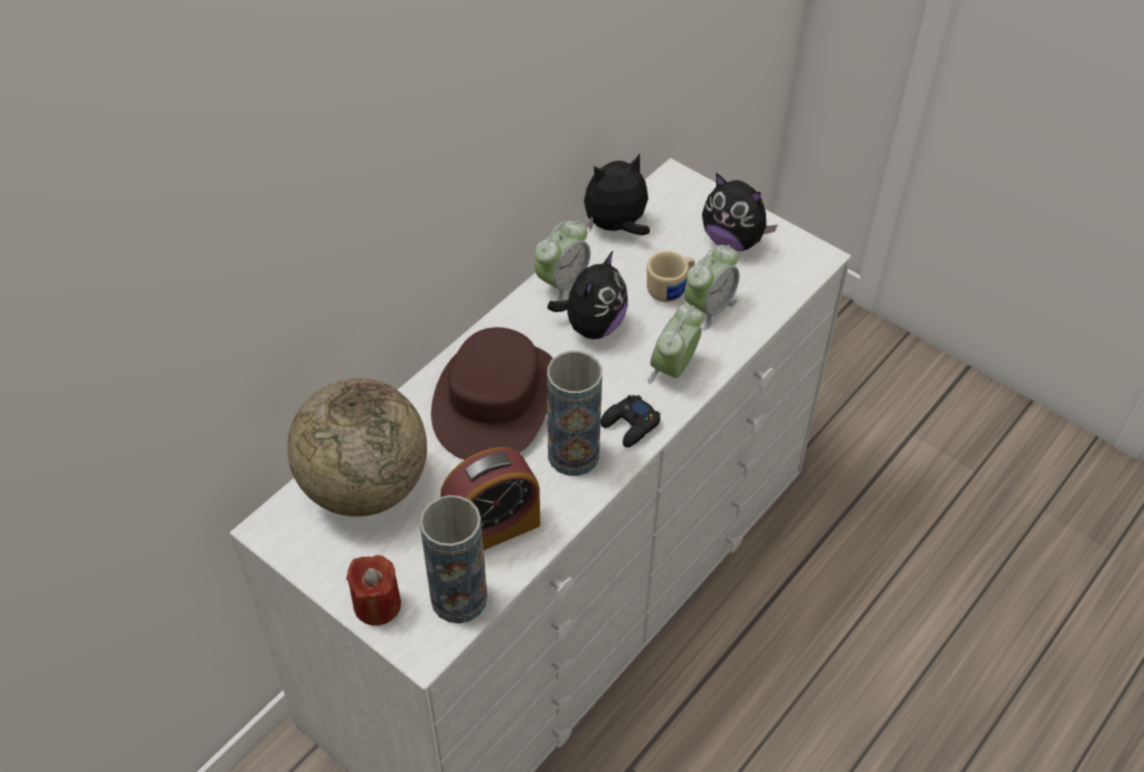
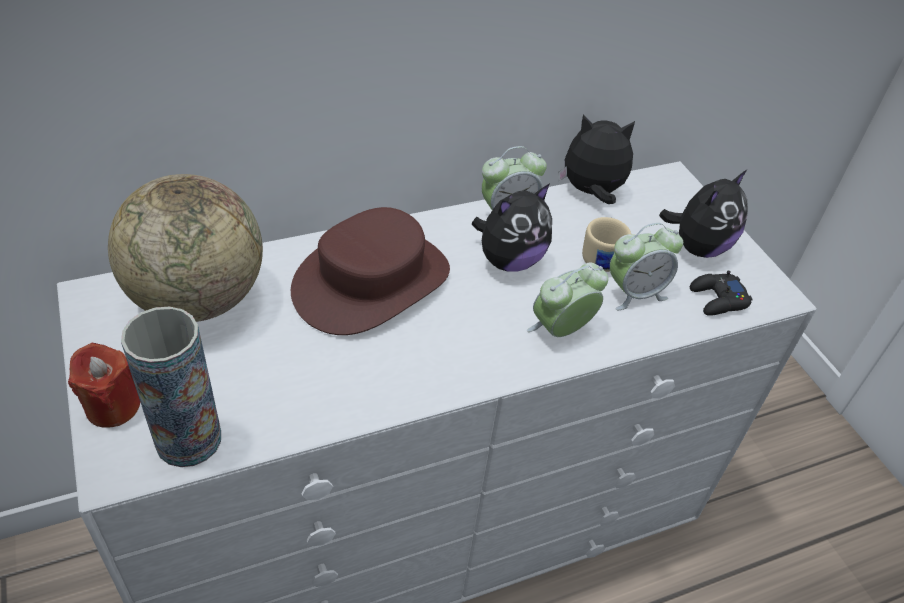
camera: 25 degrees right, 5 degrees down
alarm clock [440,447,540,550] -> none
vase [547,351,602,476] -> none
black game controller [601,395,661,448] -> black game controller moved to [690,271,753,316]
plush toy [702,173,778,251] -> plush toy turned 105 degrees counterclockwise [659,169,748,258]

